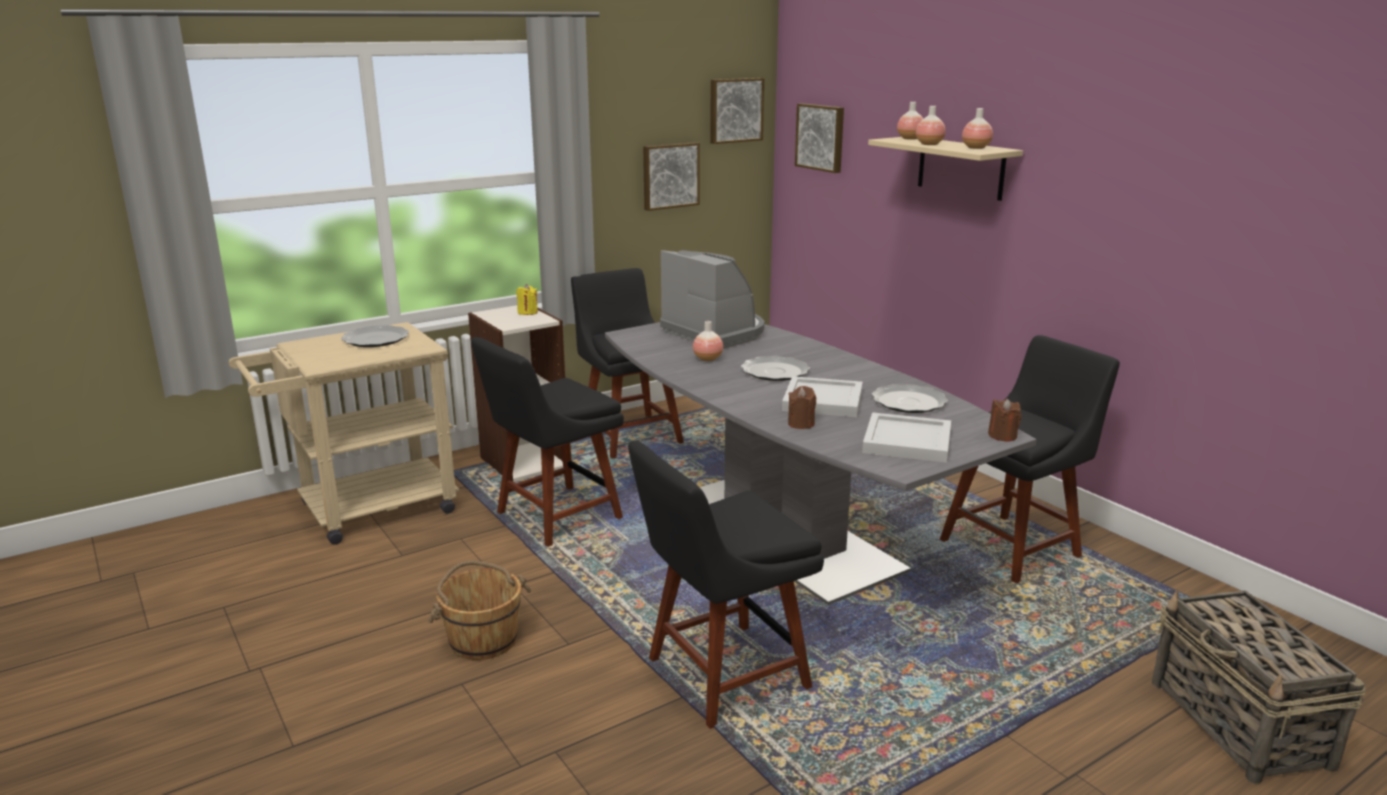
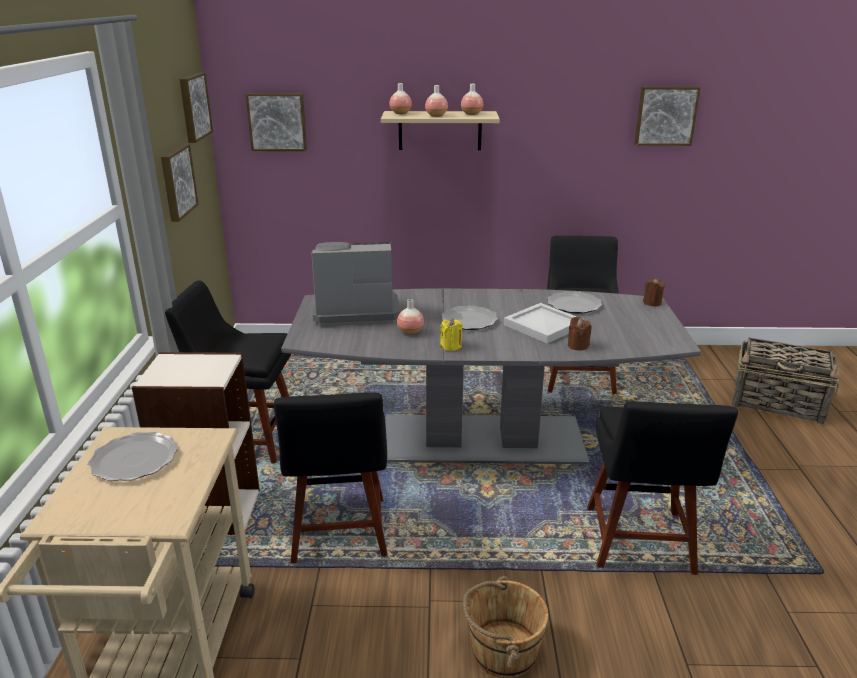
camera: 55 degrees left, 5 degrees up
yellow candle [516,284,538,315] -> yellow candle moved to [440,319,463,351]
white tray [862,412,951,463] -> none
none -> picture [634,86,701,146]

